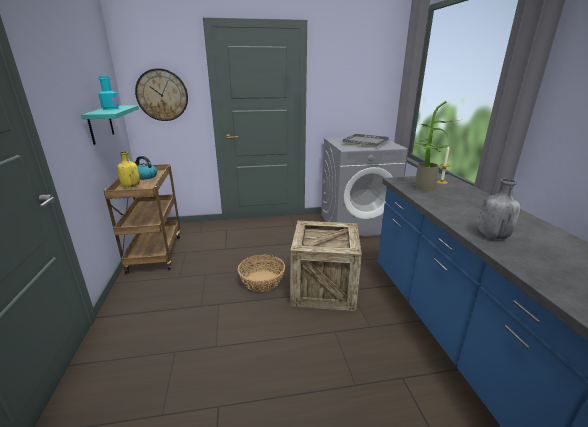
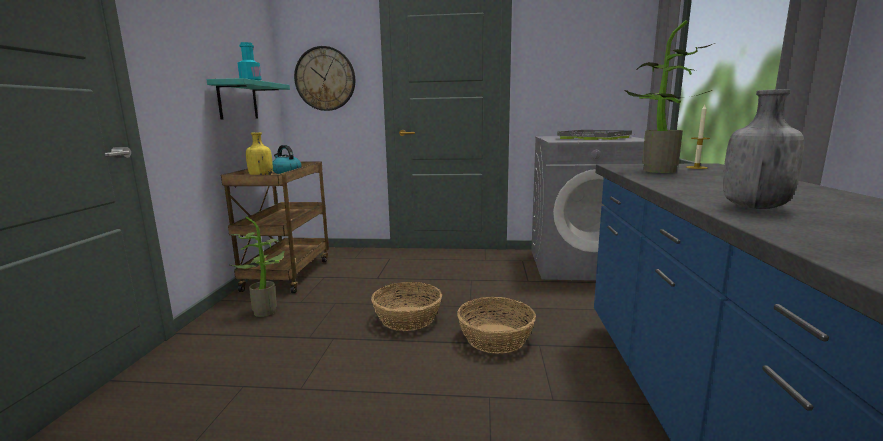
camera: 15 degrees right, 10 degrees down
crate [290,221,362,311] -> basket [457,297,536,354]
none -> potted plant [229,216,285,317]

